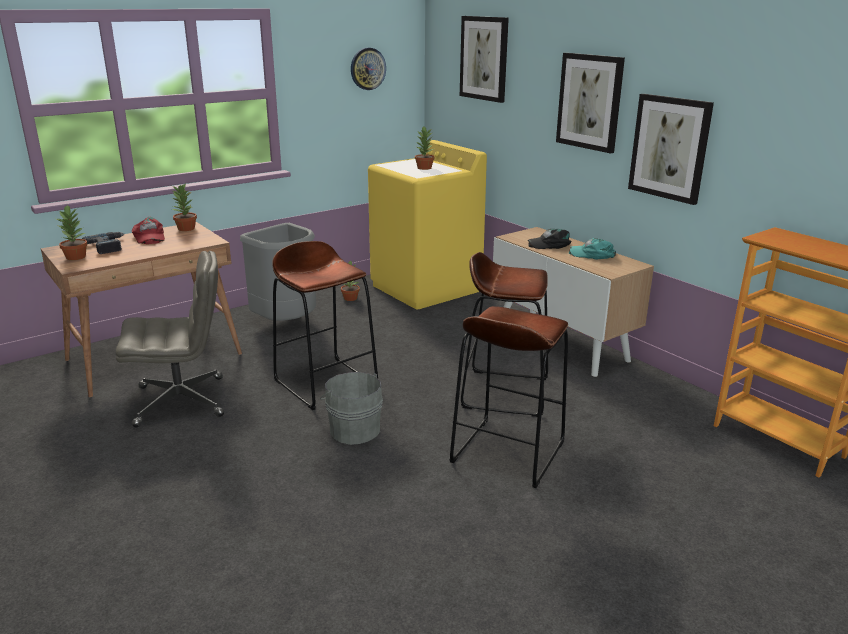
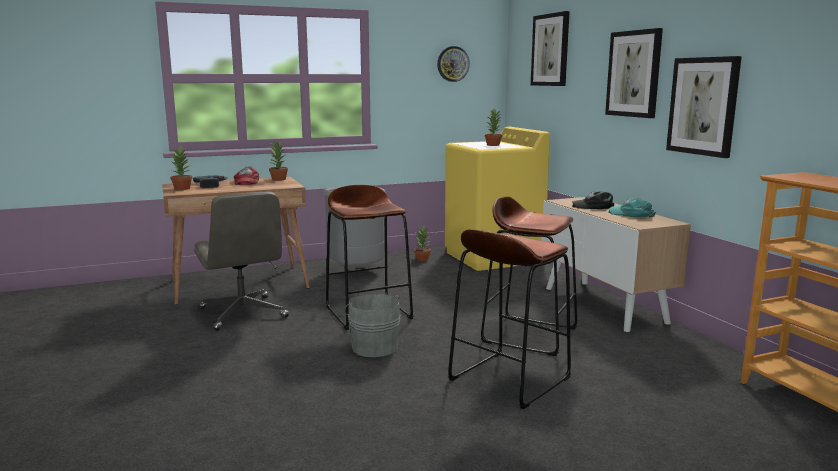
camera: 15 degrees right, 10 degrees down
grey office chair [115,251,224,428] -> grey office chair turned 60 degrees clockwise [194,192,289,331]

